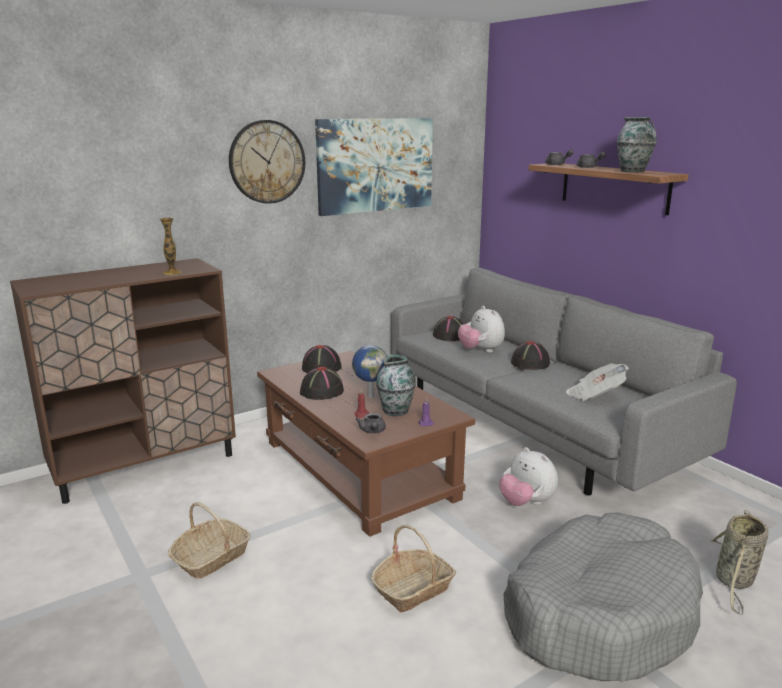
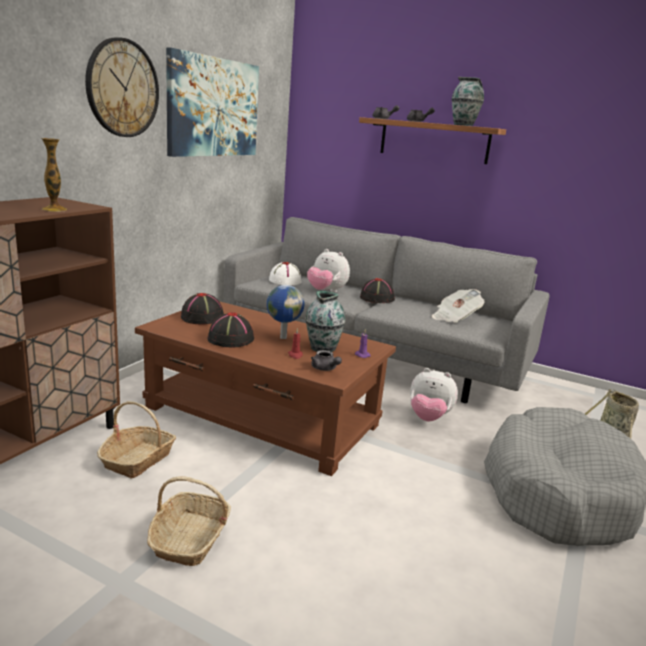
camera: 30 degrees left, 0 degrees up
basket [371,525,456,613] -> basket moved to [97,401,176,479]
black hat [433,316,464,341] -> white hat [269,262,302,285]

